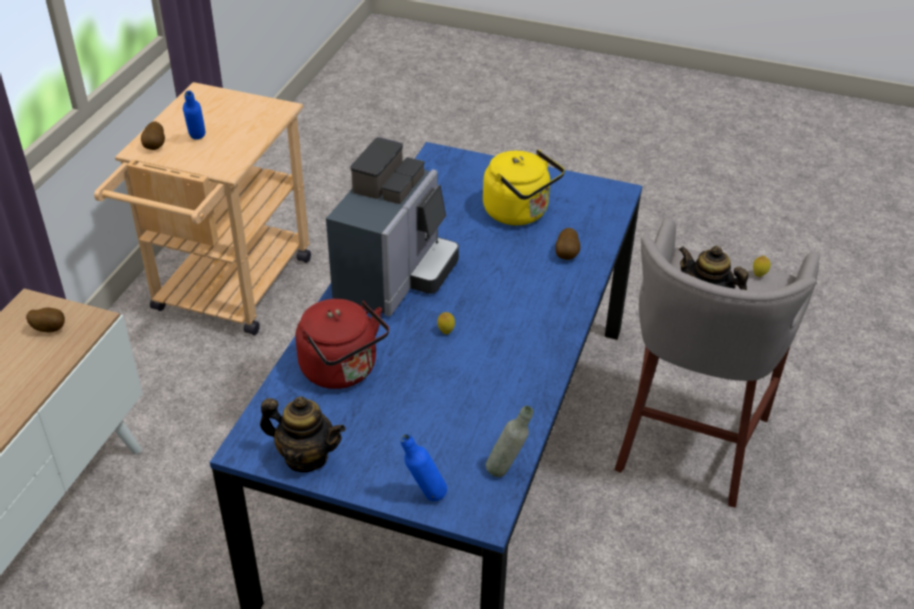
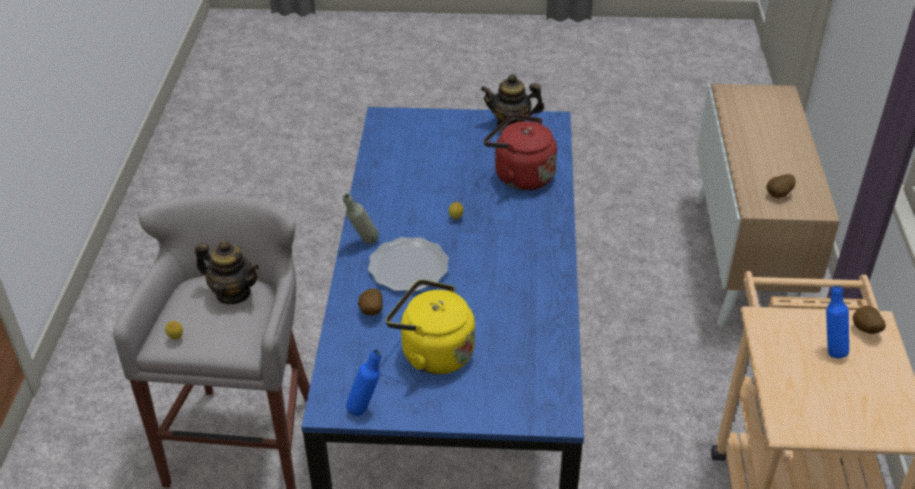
camera: 165 degrees right, 0 degrees up
coffee machine [326,137,459,316] -> none
blue bottle [400,434,447,501] -> blue bottle moved to [346,349,381,416]
grey bottle [486,406,533,477] -> grey bottle moved to [343,194,379,244]
none -> plate [368,237,449,292]

